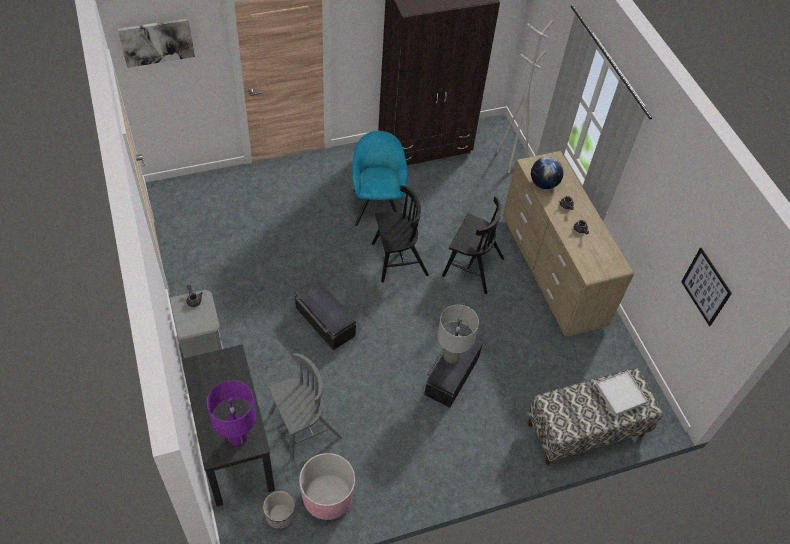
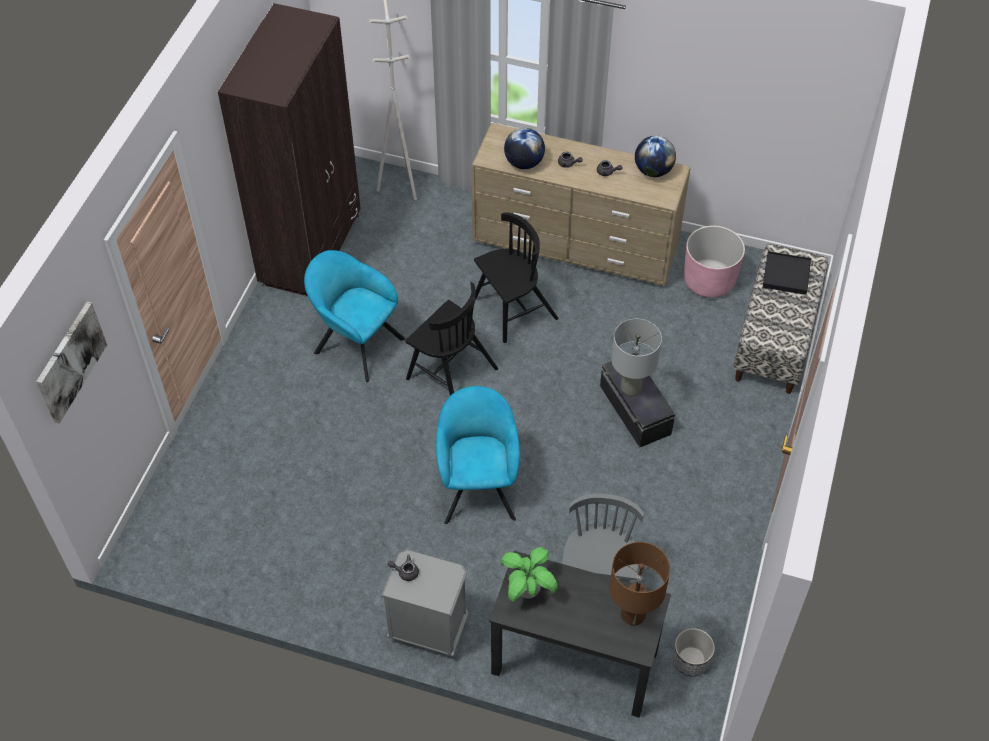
camera: 50 degrees left, 0 degrees up
purple table lamp [207,381,256,446] -> brown table lamp [610,542,670,626]
black storage box [295,278,356,350] -> turquoise armchair [436,386,520,524]
pink planter [299,453,355,520] -> pink planter moved to [684,225,745,298]
black chair [372,185,429,282] -> black chair turned 105 degrees clockwise [405,282,498,396]
white tray [595,370,648,416] -> black tray [763,251,811,295]
picture [681,248,732,326] -> none
none -> potted plant [500,547,558,602]
none -> globe [635,136,676,177]

